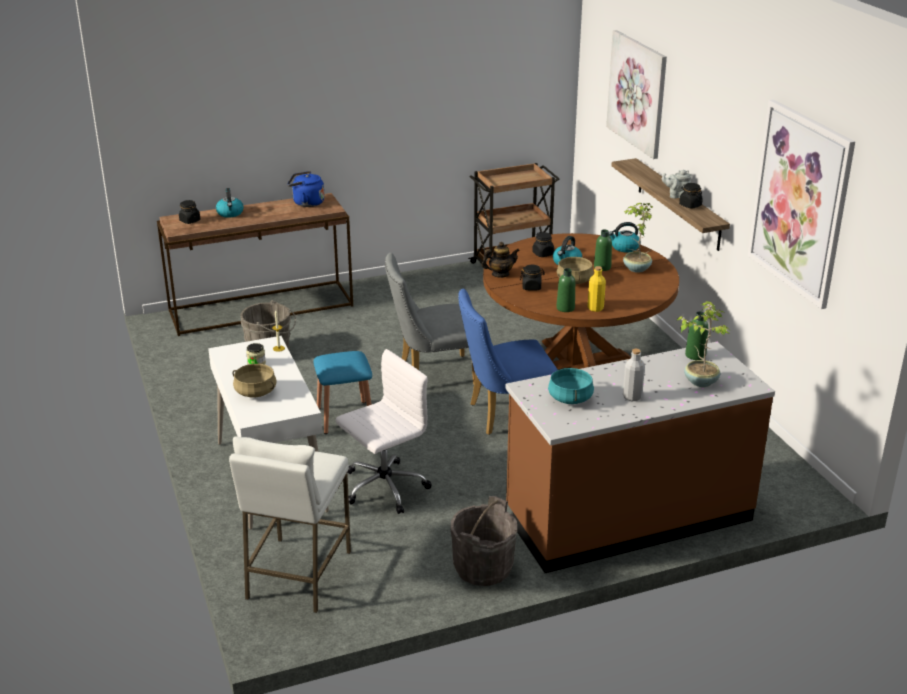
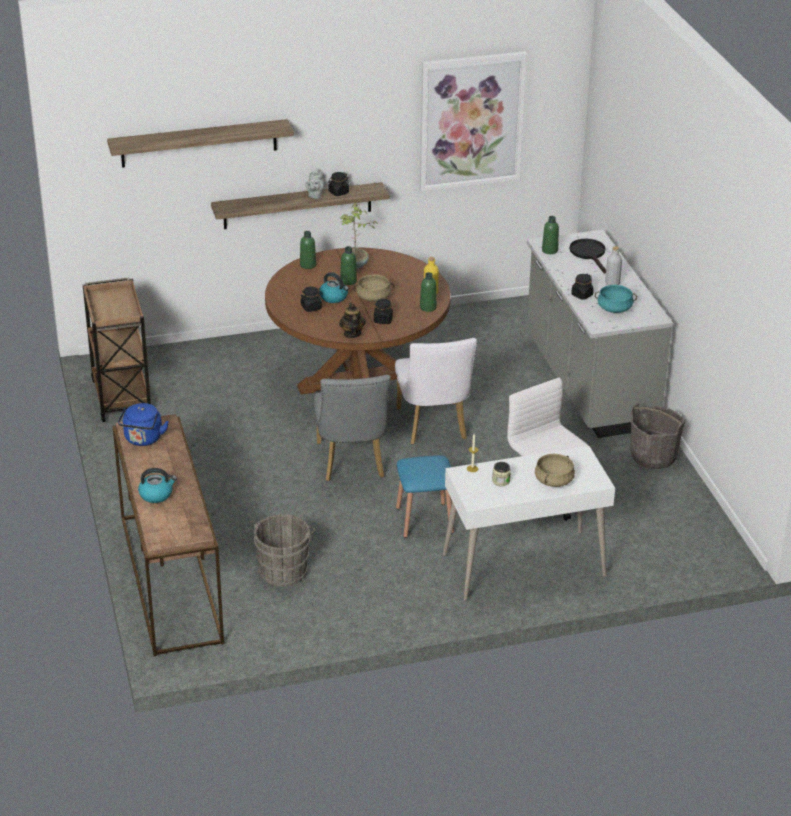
camera: 85 degrees left, 5 degrees up
black jar [179,200,200,224] -> black jar moved to [571,274,594,300]
white stool [229,436,351,613] -> none
blue chair [458,289,558,435] -> white chair [395,338,477,444]
brown counter [506,342,775,573] -> grey counter [527,230,673,438]
picture [606,30,667,159] -> shelf [107,119,294,168]
kettle [608,222,639,252] -> green bottle [300,231,316,269]
potted plant [676,301,729,387] -> black frying pan [570,239,606,273]

